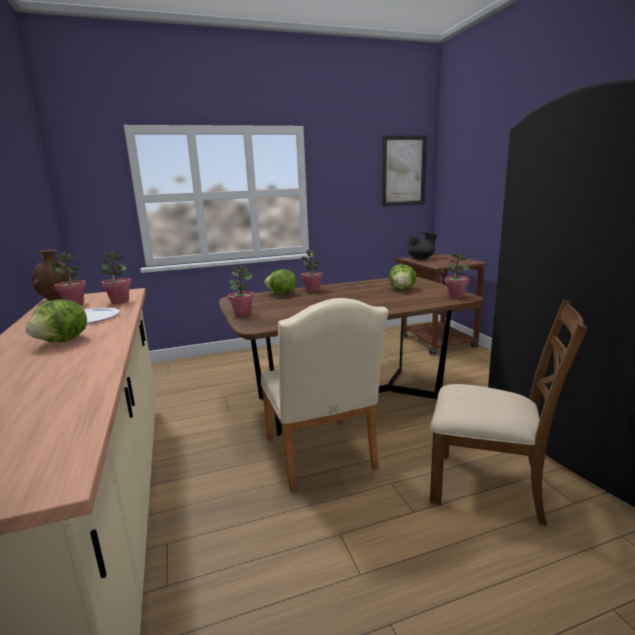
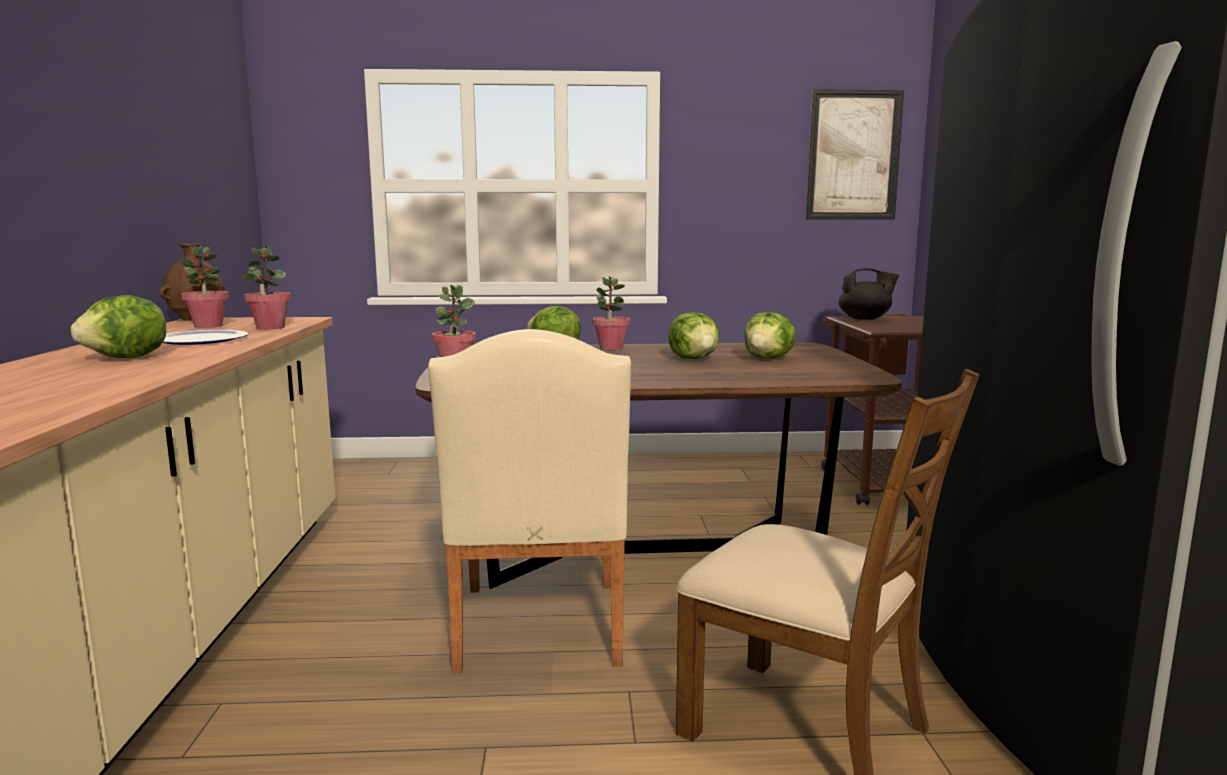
camera: 15 degrees right, 5 degrees down
potted plant [445,251,470,299] -> none
none -> lettuce [668,312,720,360]

